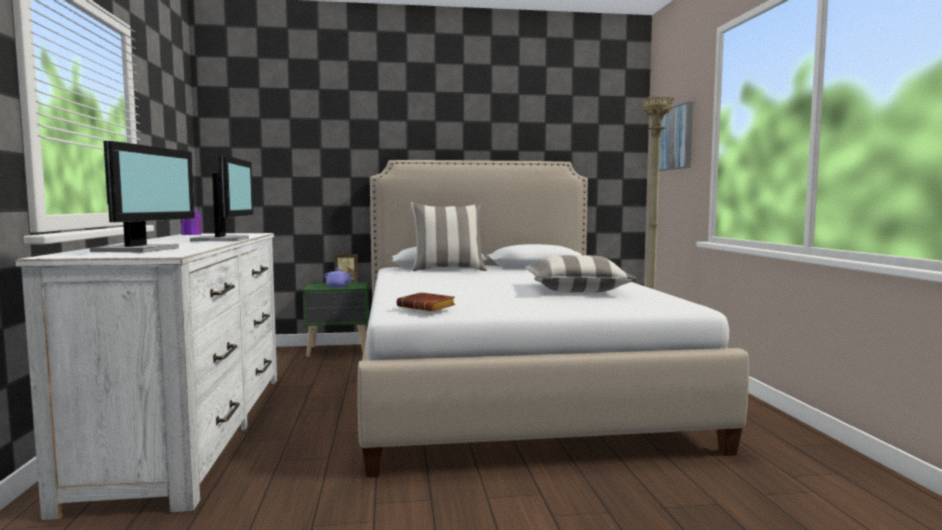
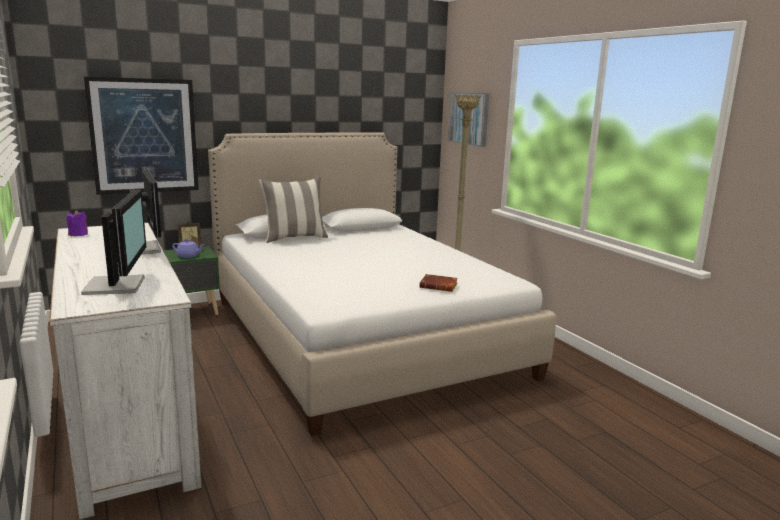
camera: 20 degrees left, 10 degrees up
brown book [397,292,455,311] -> brown book moved to [419,274,458,292]
pillow [525,255,637,292] -> none
none -> picture [84,77,199,195]

